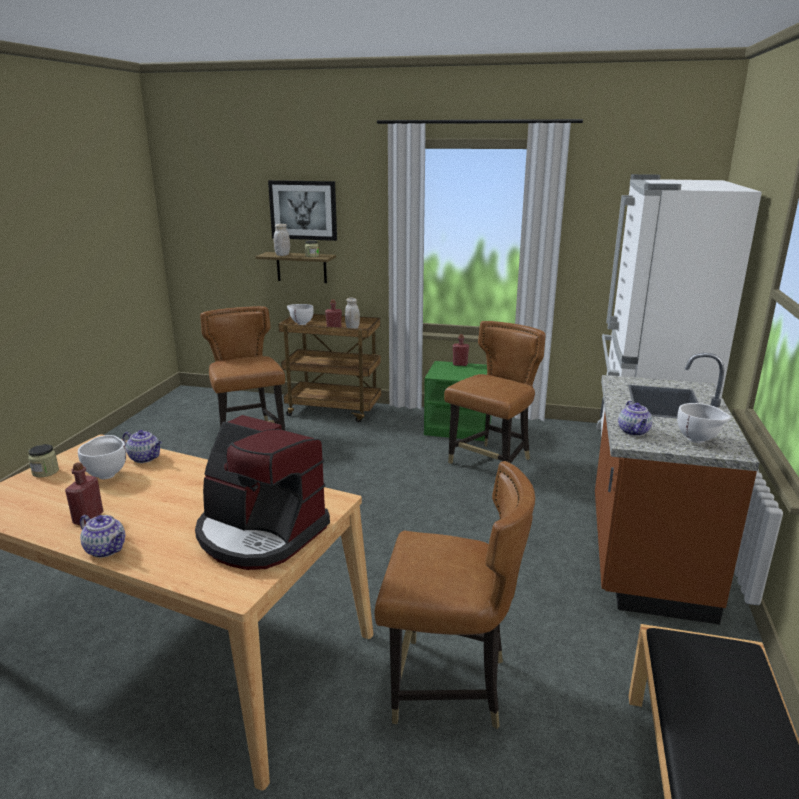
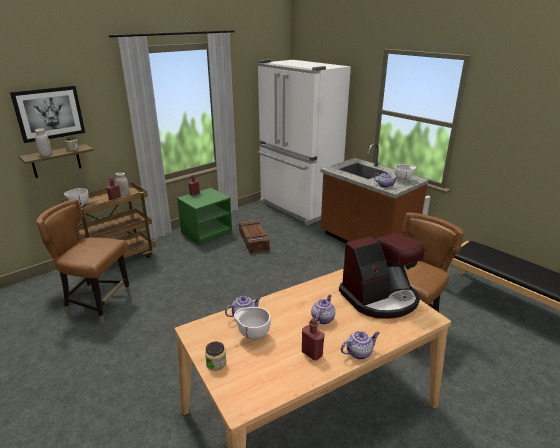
camera: 55 degrees left, 5 degrees up
brown chair [444,321,546,464] -> crate [239,219,270,254]
none -> teapot [311,295,335,324]

